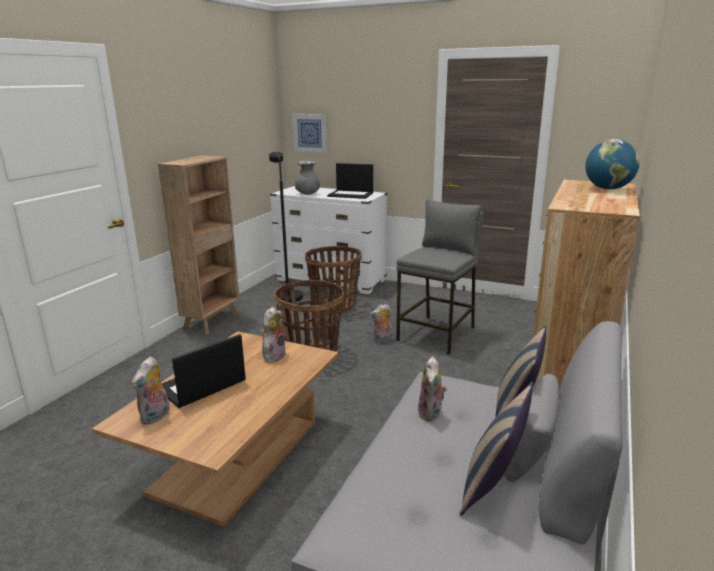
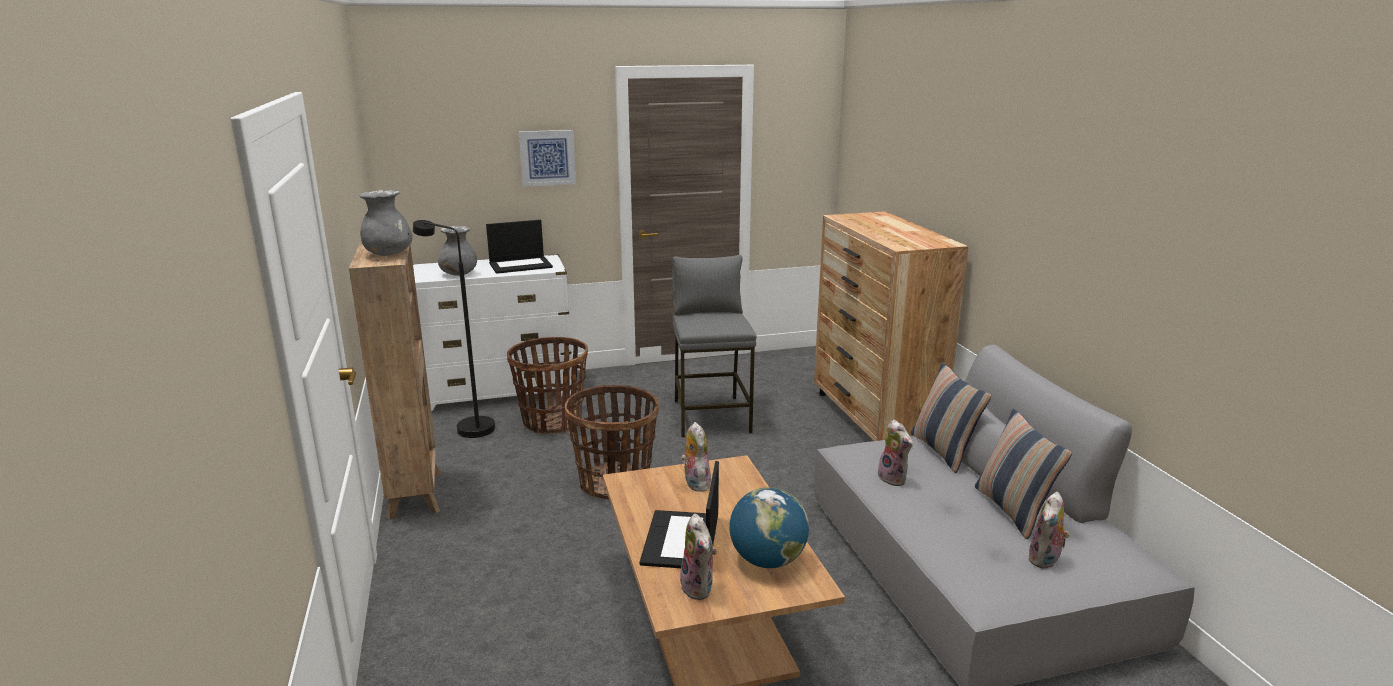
camera: 40 degrees left, 0 degrees up
picture [292,114,327,153] -> picture moved to [519,130,576,186]
plush toy [370,304,392,342] -> plush toy moved to [1028,492,1070,569]
globe [585,139,640,189] -> globe moved to [729,487,809,568]
none -> grey vase [359,190,412,256]

